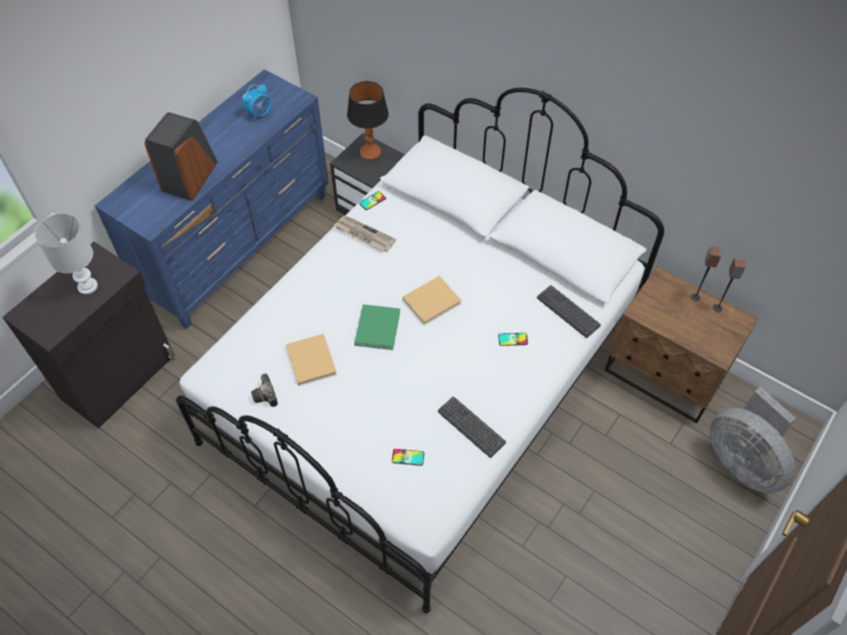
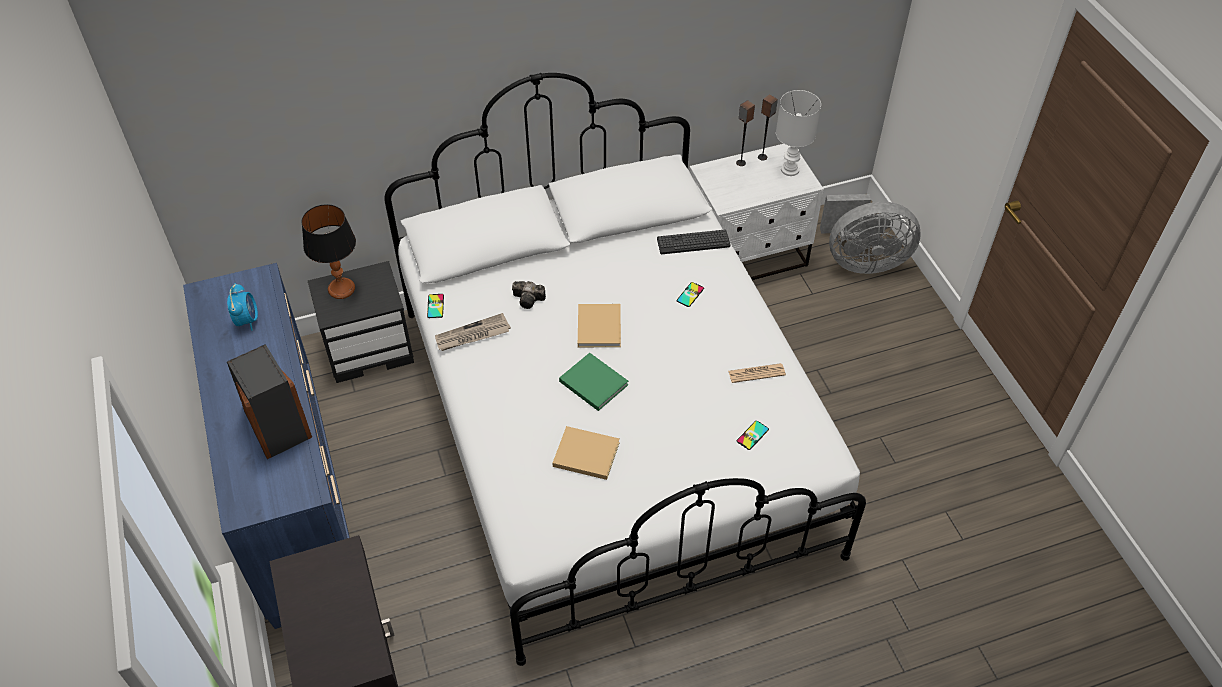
camera: 55 degrees left, 5 degrees down
white table lamp [35,213,98,295] -> white table lamp moved to [776,90,821,176]
camera [251,373,278,407] -> camera moved to [512,281,546,309]
keyboard [438,397,506,458] -> newspaper [728,363,786,383]
brown nightstand [605,267,758,423] -> white nightstand [689,144,824,280]

